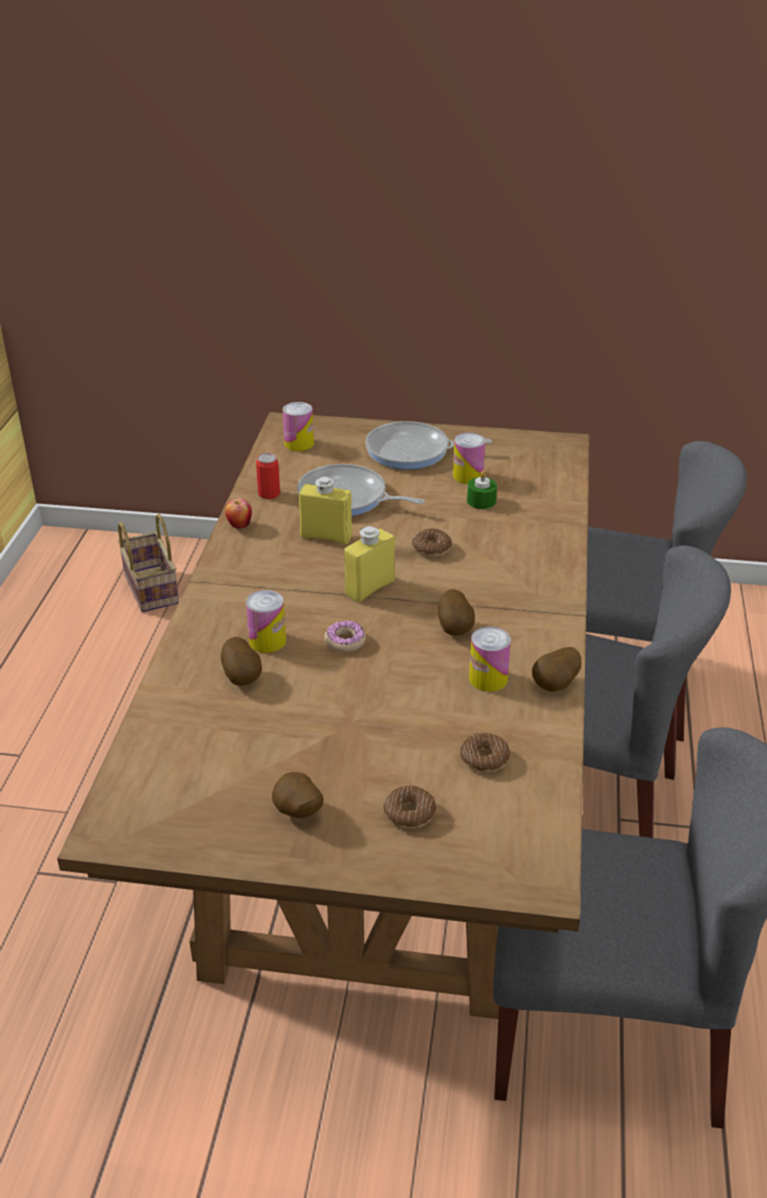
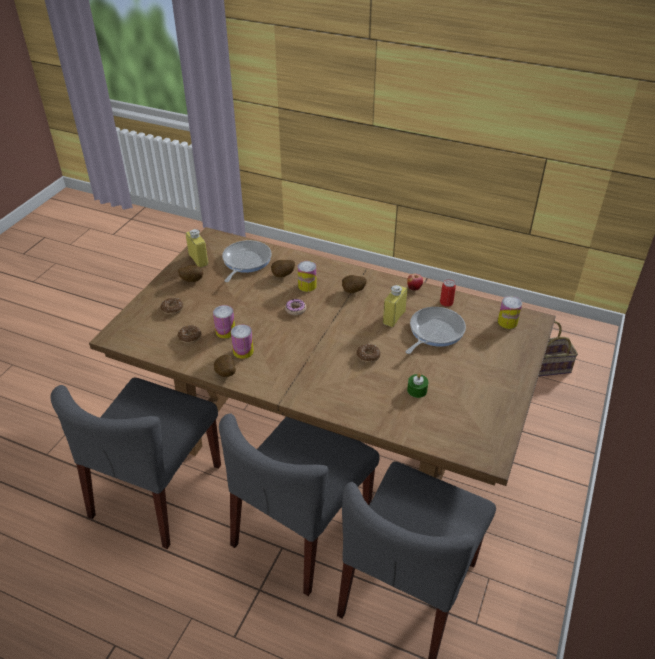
camera: 105 degrees right, 5 degrees up
yellow bottle [344,526,395,602] -> yellow bottle moved to [186,229,208,267]
frying pan [365,421,492,470] -> frying pan moved to [222,240,272,282]
potato [438,589,475,636] -> potato moved to [342,275,367,293]
can [453,433,485,484] -> can moved to [213,305,235,339]

